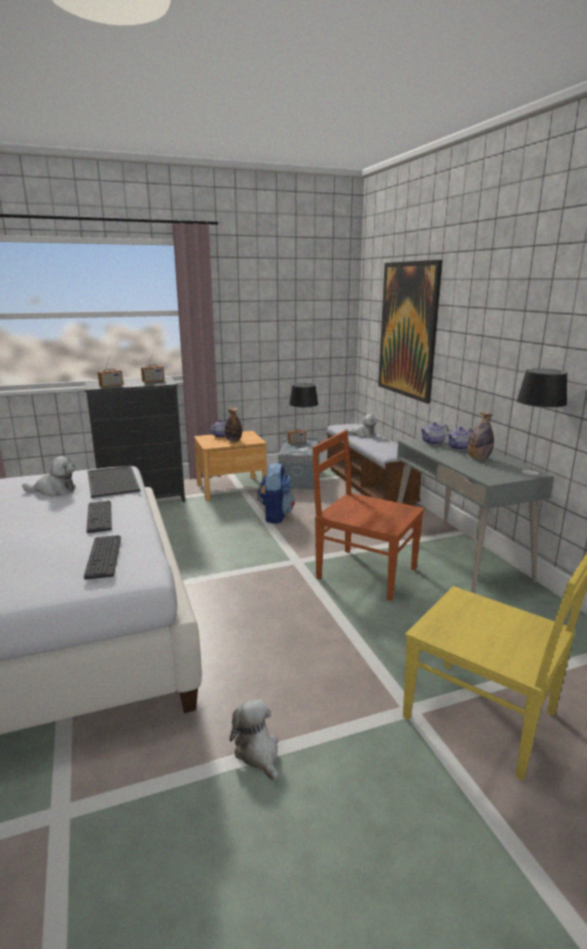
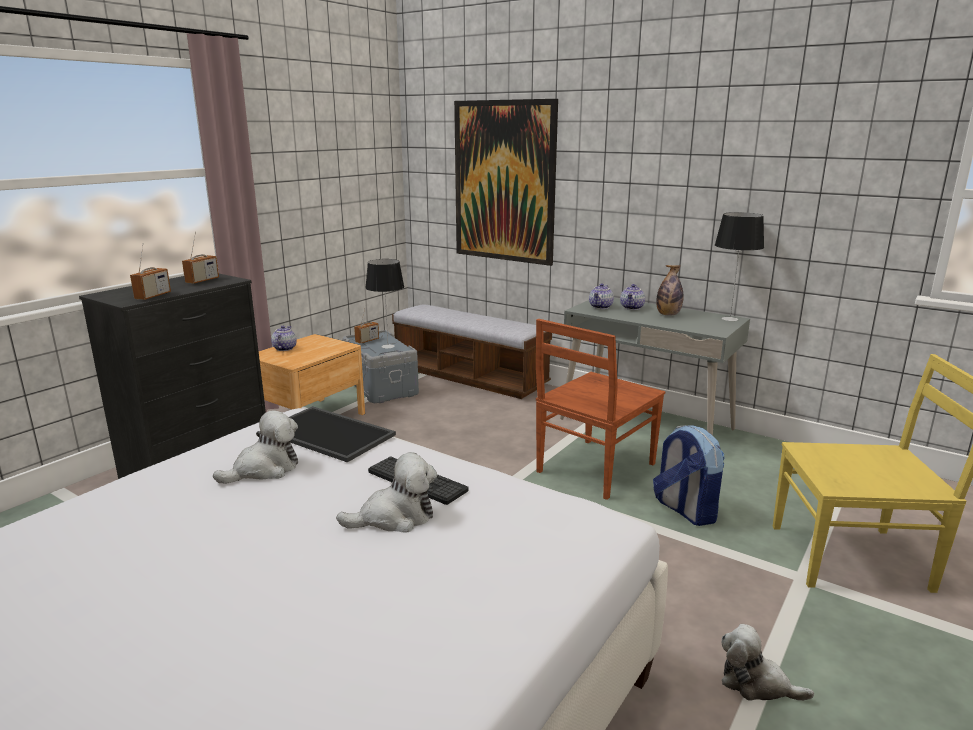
camera: 35 degrees left, 0 degrees up
keyboard [84,535,121,580] -> none
bottle [225,407,242,442] -> none
backpack [257,463,295,524] -> backpack moved to [653,425,725,526]
brown chair [312,430,424,601] -> brown chair turned 45 degrees counterclockwise [536,319,665,500]
plush toy [344,414,377,438] -> plush toy moved to [336,452,437,533]

